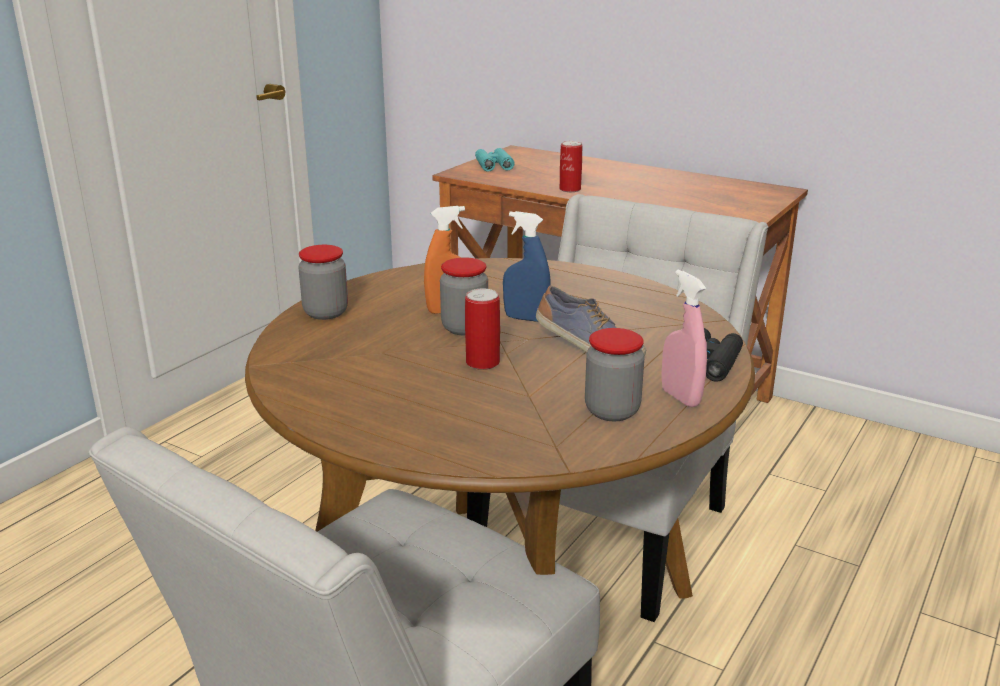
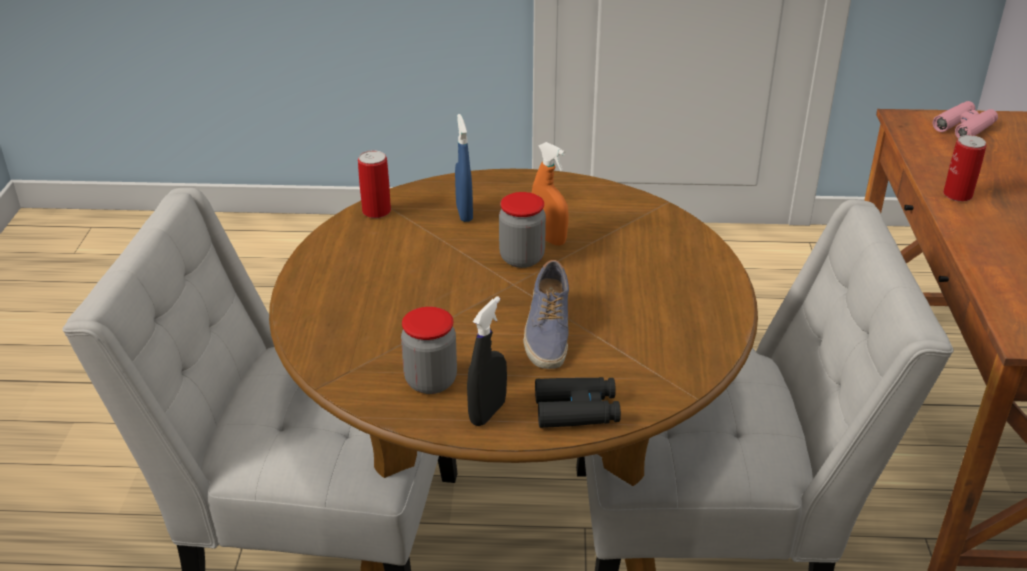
camera: 60 degrees right, 10 degrees up
jar [298,245,348,320] -> none
can [465,289,500,370] -> can moved to [358,150,391,218]
turquoise binoculars [475,148,515,172] -> pink binoculars [932,101,998,138]
blue spray bottle [503,211,551,322] -> blue spray bottle moved to [455,114,473,222]
pink spray bottle [661,270,707,407] -> black spray bottle [467,296,507,426]

